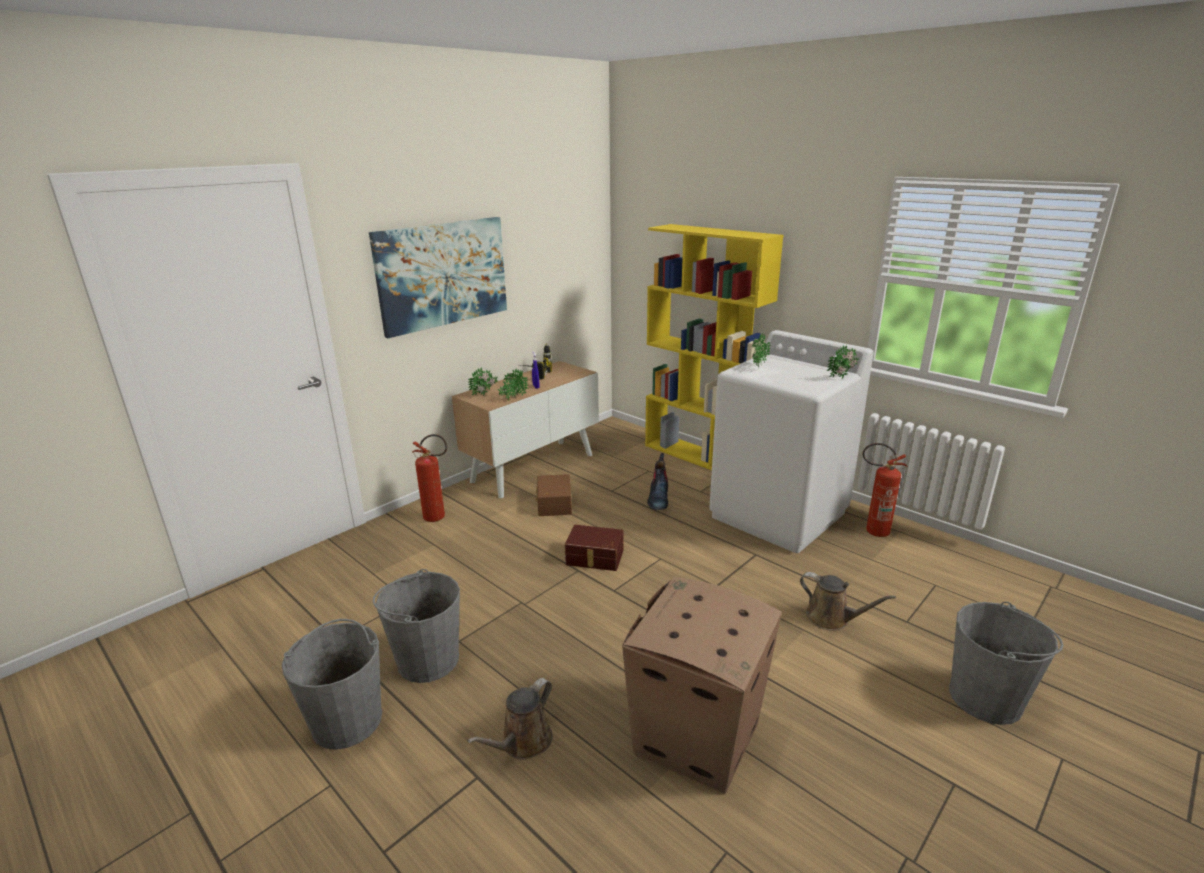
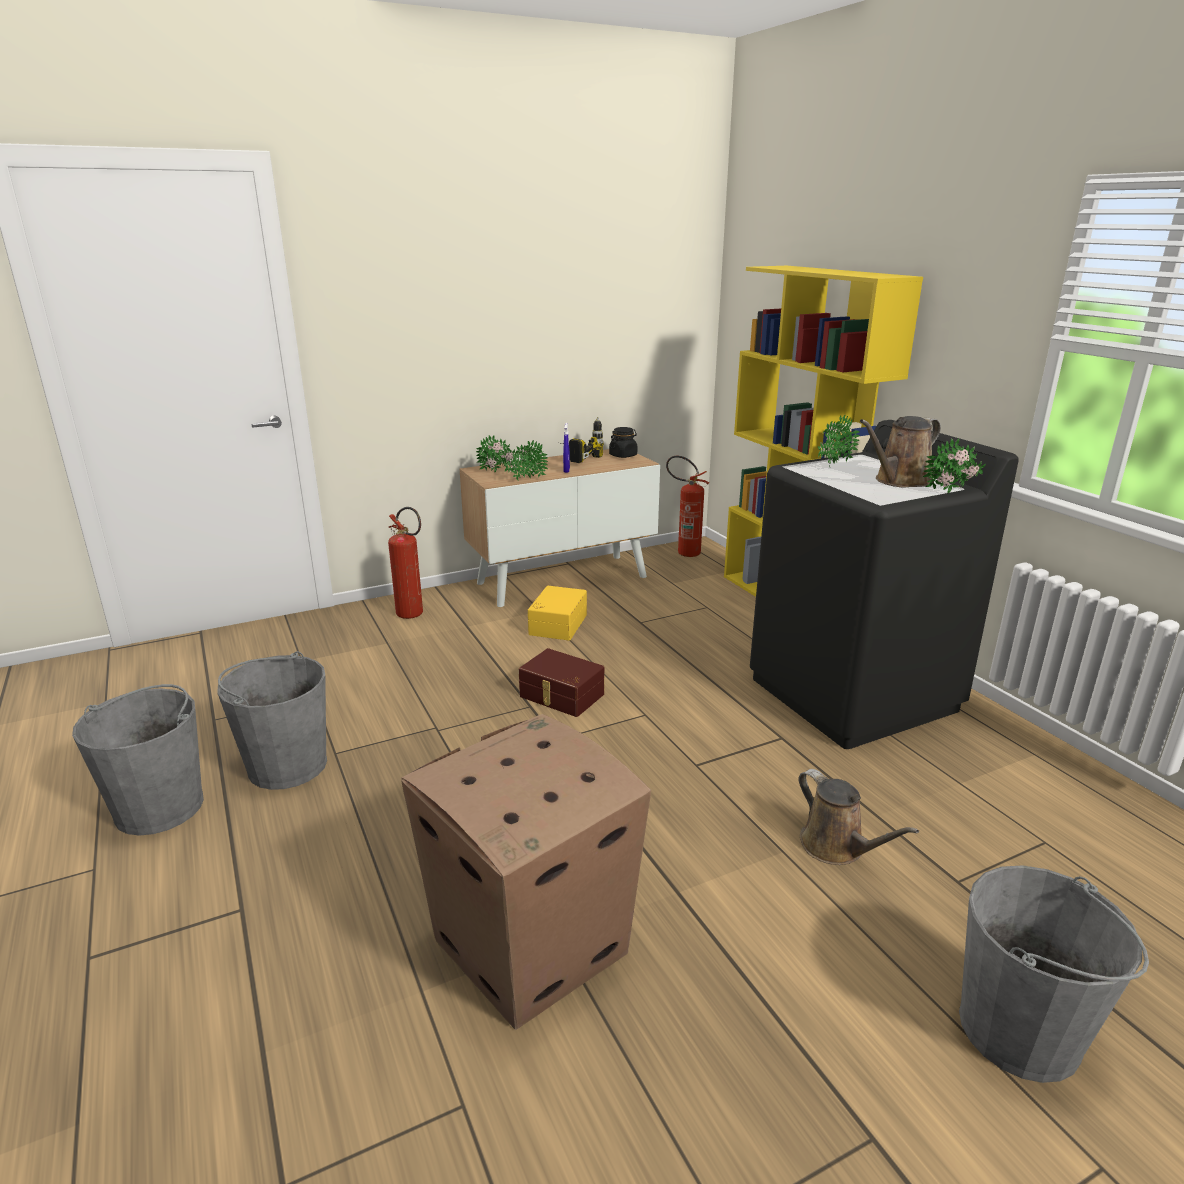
camera: 20 degrees right, 0 degrees up
picture [369,217,507,338] -> none
brown watering can [467,678,553,760] -> brown watering can moved to [860,416,941,488]
brown storage box [535,474,572,516] -> yellow storage box [528,586,587,640]
boot [647,453,668,510] -> none
white washing machine [709,330,874,553] -> black washing machine [750,420,1019,749]
fire extinguisher [862,443,908,537] -> fire extinguisher moved to [666,456,709,557]
none -> black jar [609,427,637,458]

